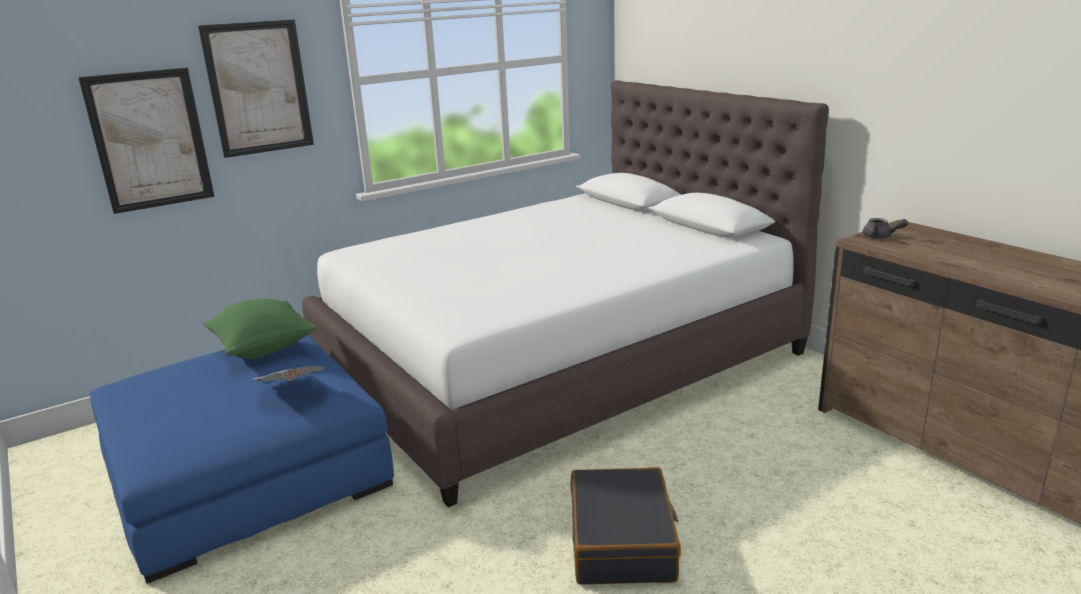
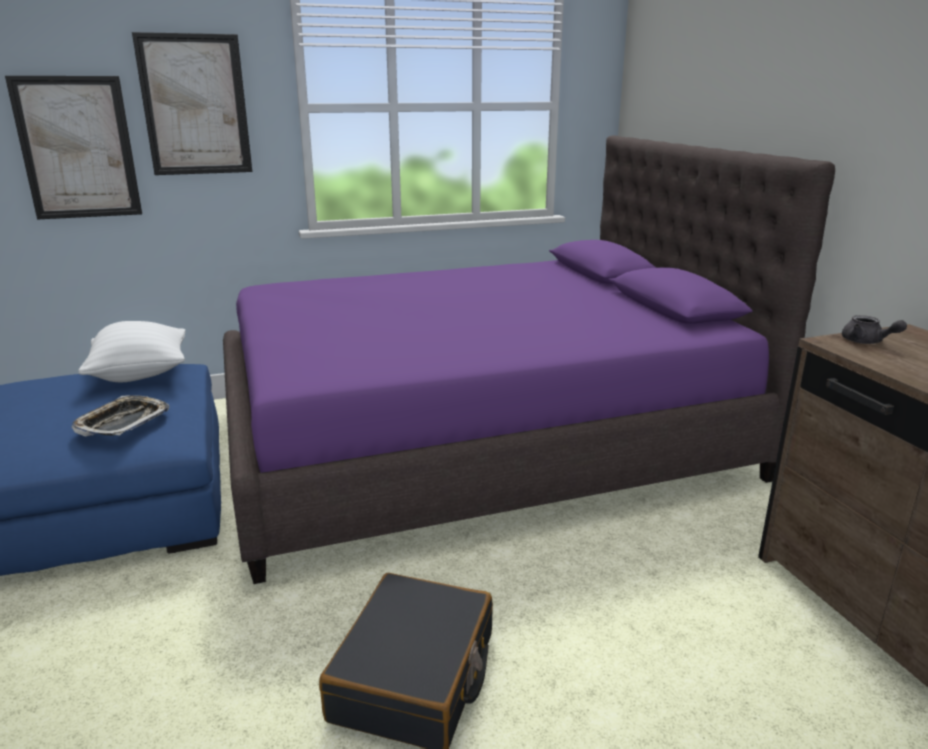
camera: 15 degrees right, 0 degrees up
green pillow [203,298,317,359] -> white pillow [79,321,185,382]
newspaper [253,366,327,381] -> tray [72,395,169,437]
white bed [302,80,829,508] -> purple bed [223,135,835,584]

